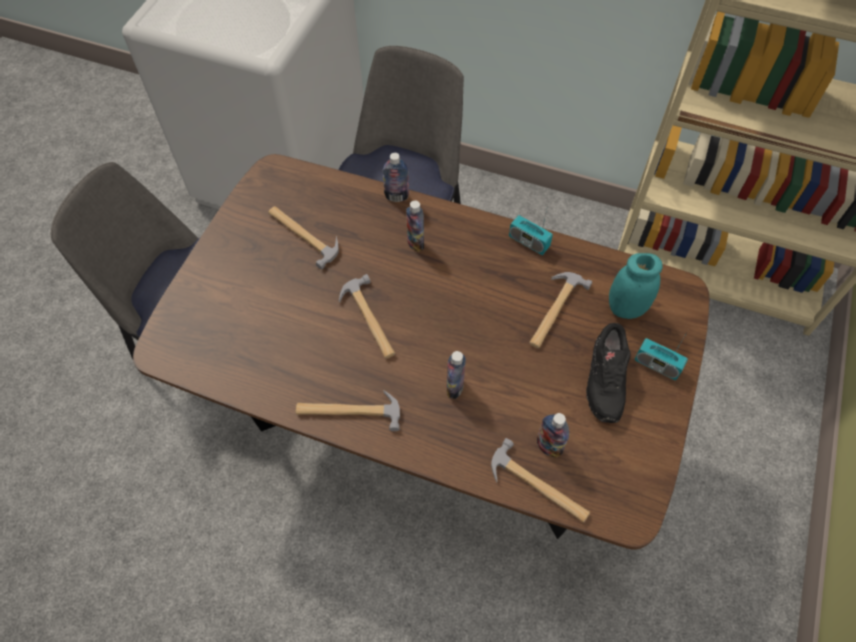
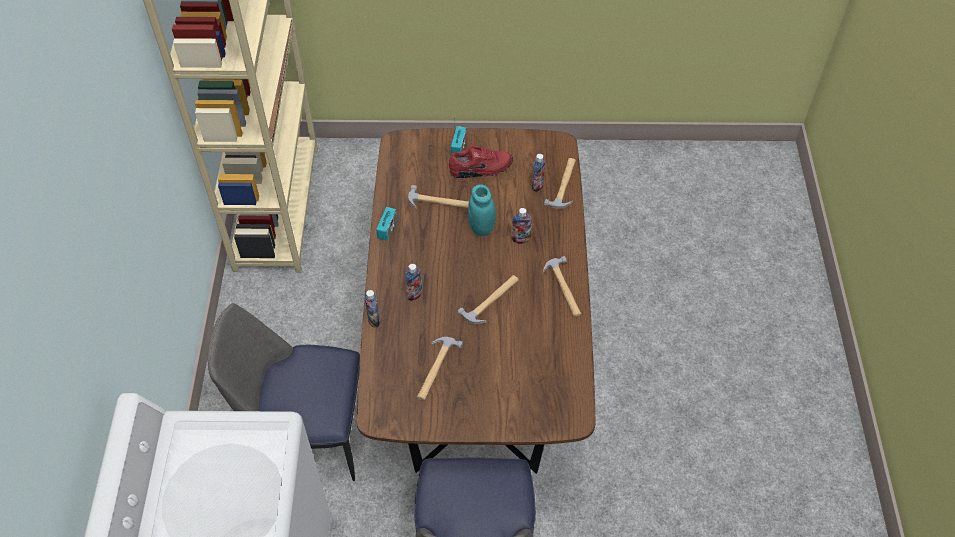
camera: 110 degrees left, 5 degrees down
black shoe [586,323,630,423] -> red shoe [449,145,513,178]
turquoise jar [609,253,663,319] -> turquoise jar moved to [468,184,496,236]

